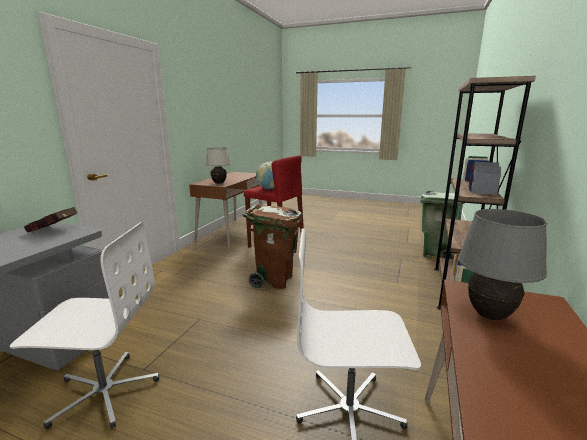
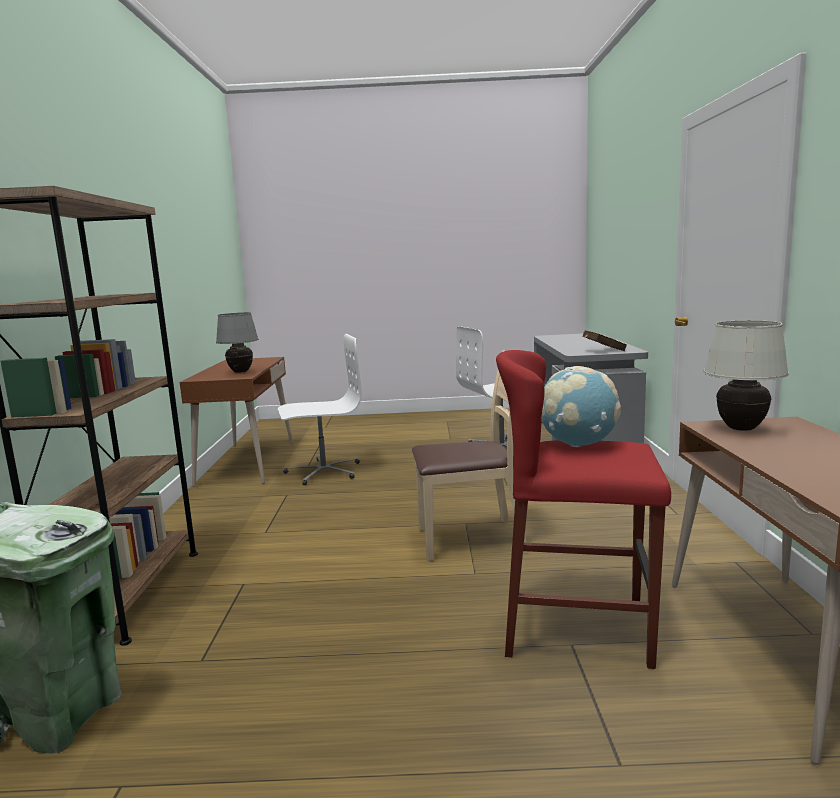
camera: 160 degrees right, 5 degrees down
brown trash can [242,205,302,289] -> beige chair [412,350,528,561]

